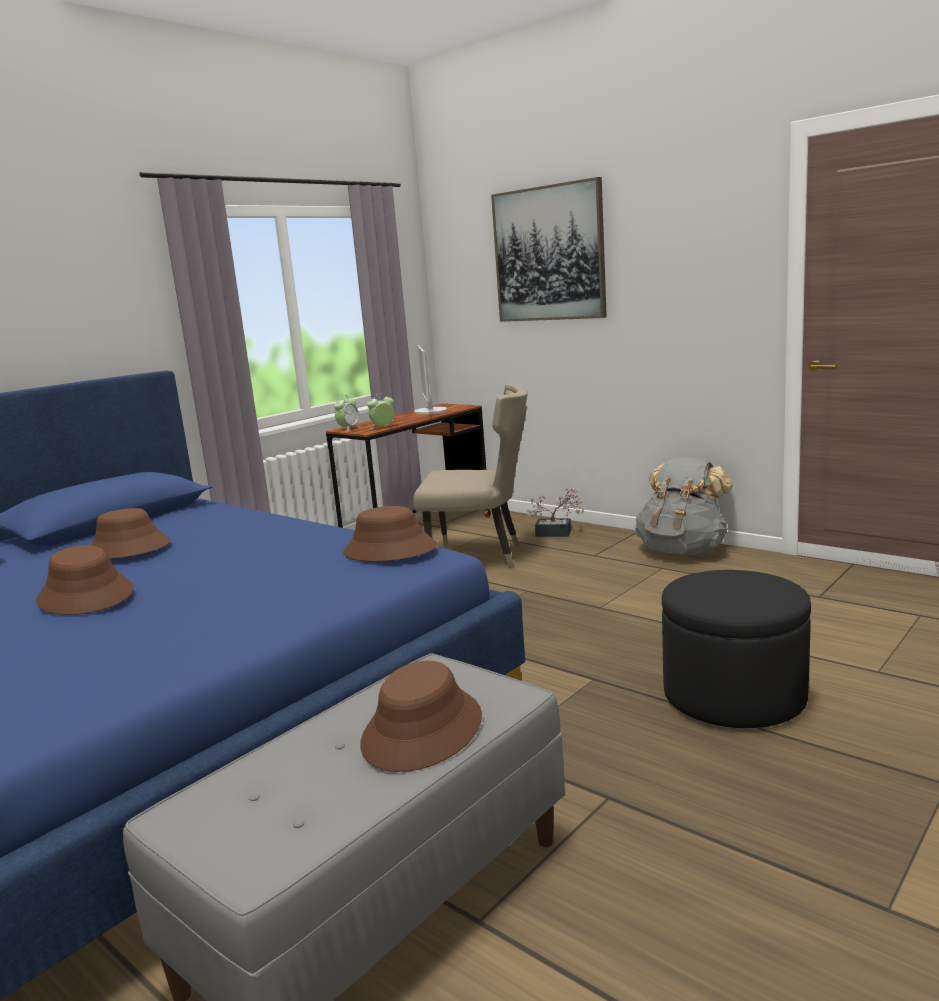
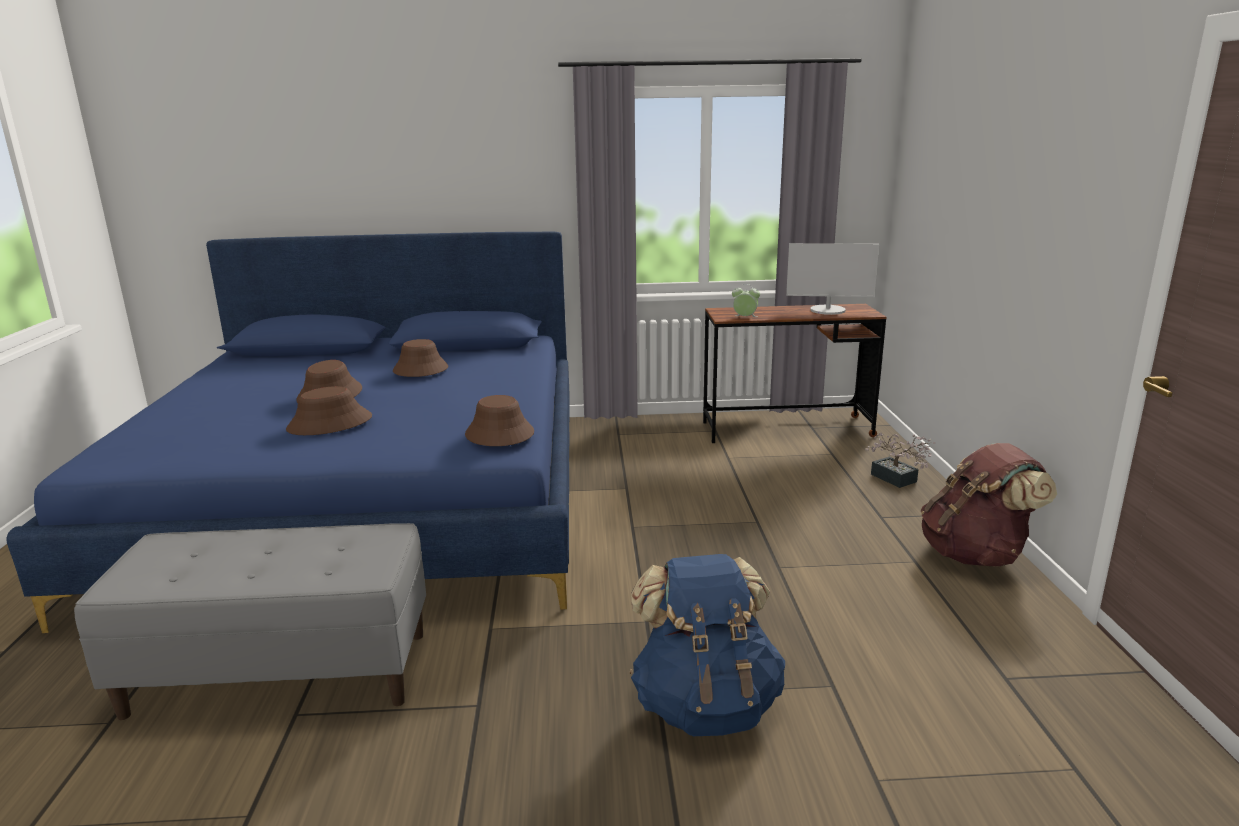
camera: 45 degrees right, 5 degrees up
alarm clock [334,395,360,432] -> none
brown hat [360,660,482,772] -> brown hat moved to [286,386,372,435]
beige chair [413,384,528,568] -> none
monitor [414,345,448,414] -> monitor turned 120 degrees counterclockwise [786,243,879,315]
picture [491,177,607,322] -> none
grey backpack [635,458,733,555] -> brown backpack [921,443,1057,567]
black ottoman [662,570,811,728] -> blue backpack [630,554,785,736]

